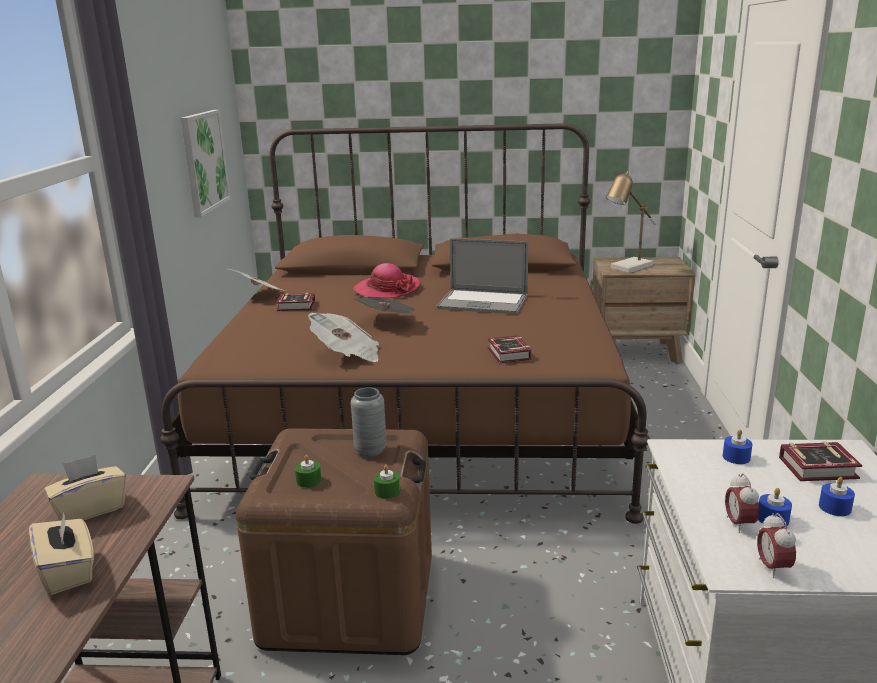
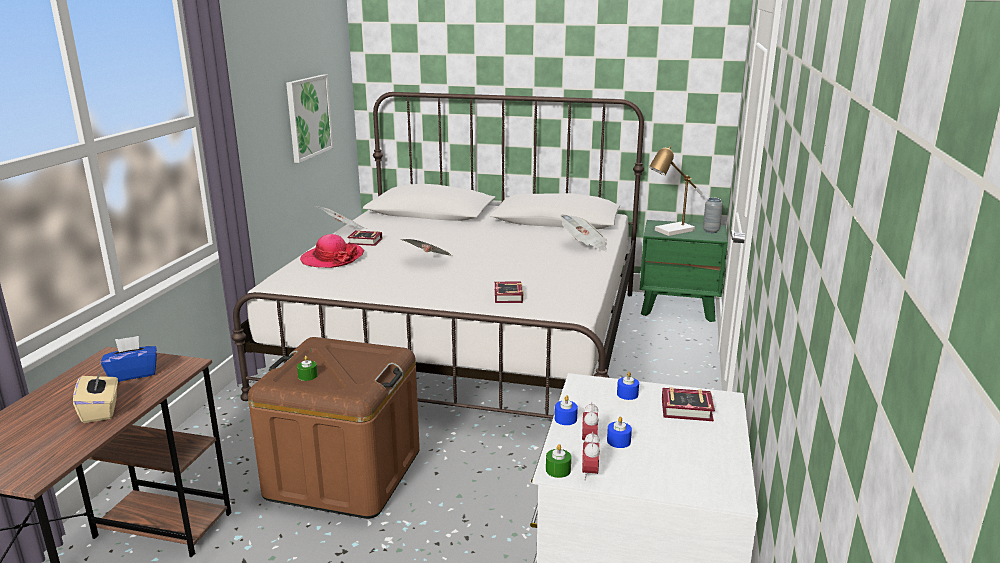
camera: 10 degrees right, 0 degrees up
beige tissue box [45,455,127,521] -> blue tissue box [101,336,157,382]
brown bed [160,123,650,524] -> white bed [231,92,644,419]
newspaper [308,313,379,362] -> newspaper moved to [560,214,607,251]
grey vase [351,387,387,457] -> grey vase moved to [703,198,723,233]
hat [354,263,421,298] -> hat moved to [300,234,364,268]
green candle [374,464,400,499] -> green candle moved to [546,444,571,478]
laptop [437,238,528,314] -> none
brown nightstand [592,257,695,364] -> green nightstand [640,220,728,322]
blue candle [819,477,855,516] -> blue candle moved to [555,395,578,425]

